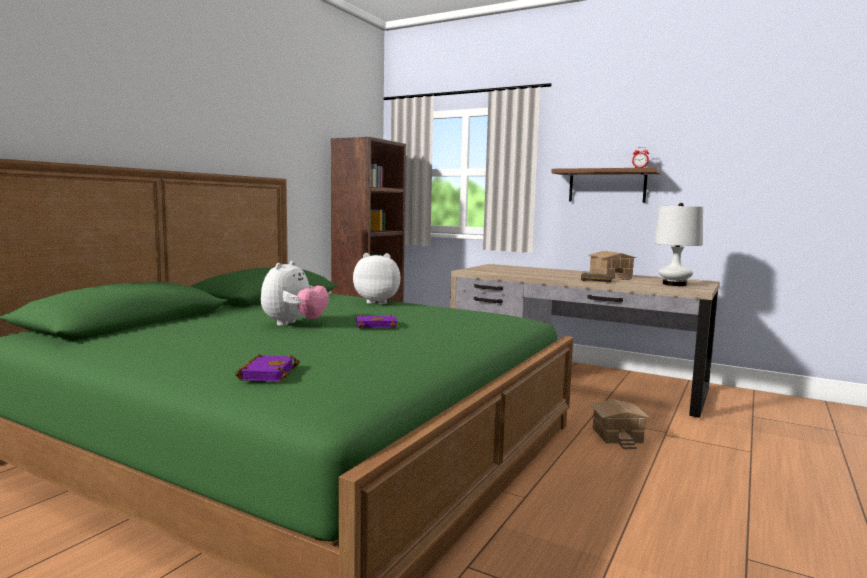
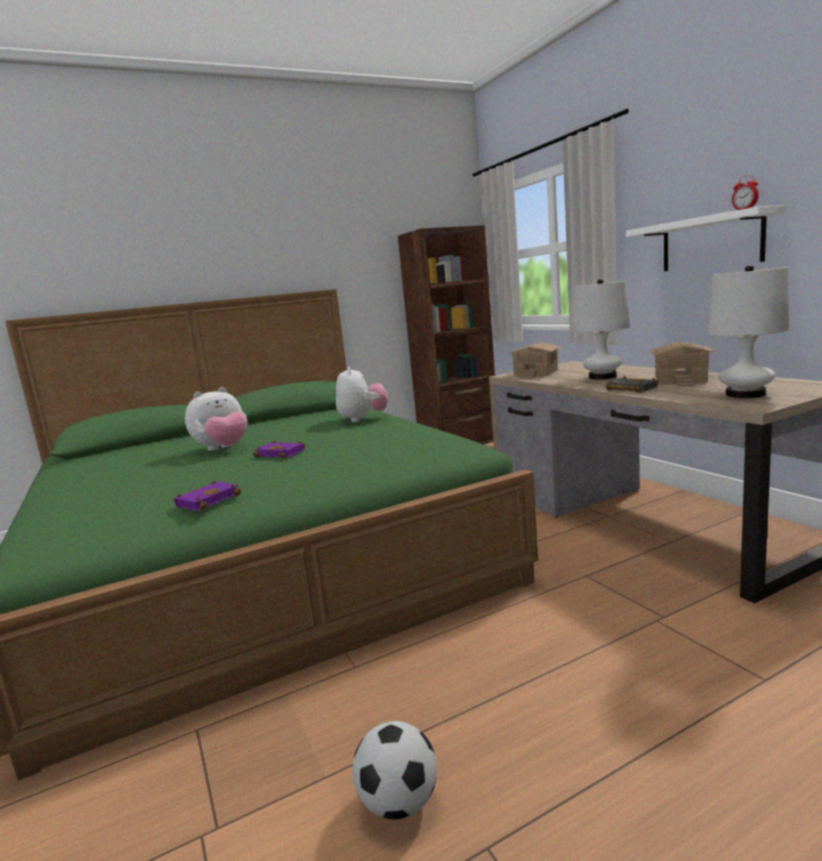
camera: 35 degrees right, 5 degrees up
purple book [235,354,300,382] -> purple book moved to [174,480,241,511]
plush toy [353,253,401,304] -> plush toy turned 45 degrees clockwise [336,366,388,422]
brown shelf [551,168,661,203] -> white shelf [626,205,786,271]
toy house [590,399,650,449] -> toy house moved to [510,342,561,379]
none -> football [352,721,437,819]
none -> white table lamp [574,279,630,379]

